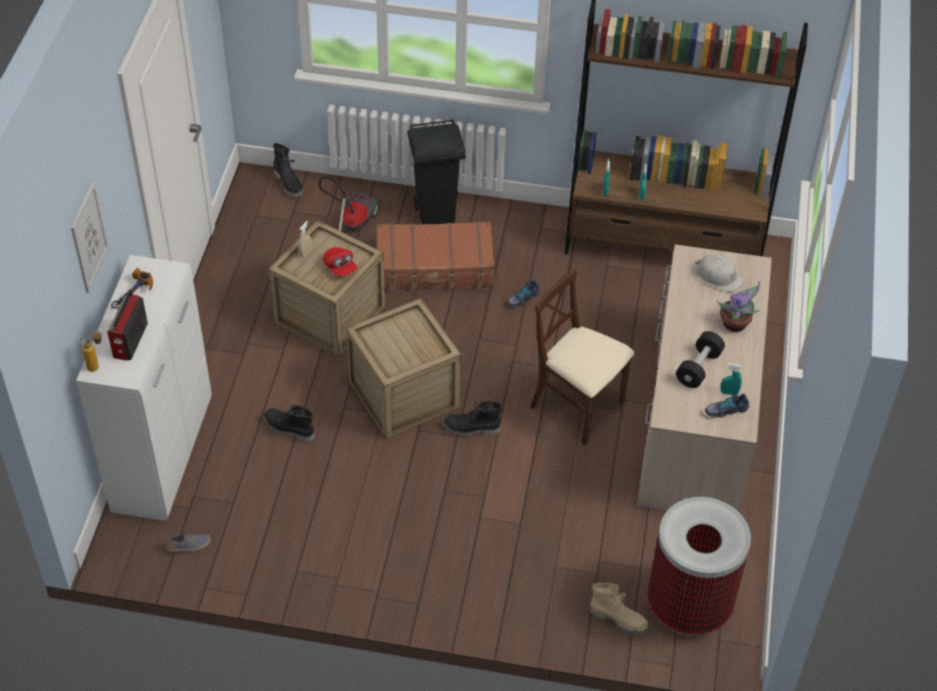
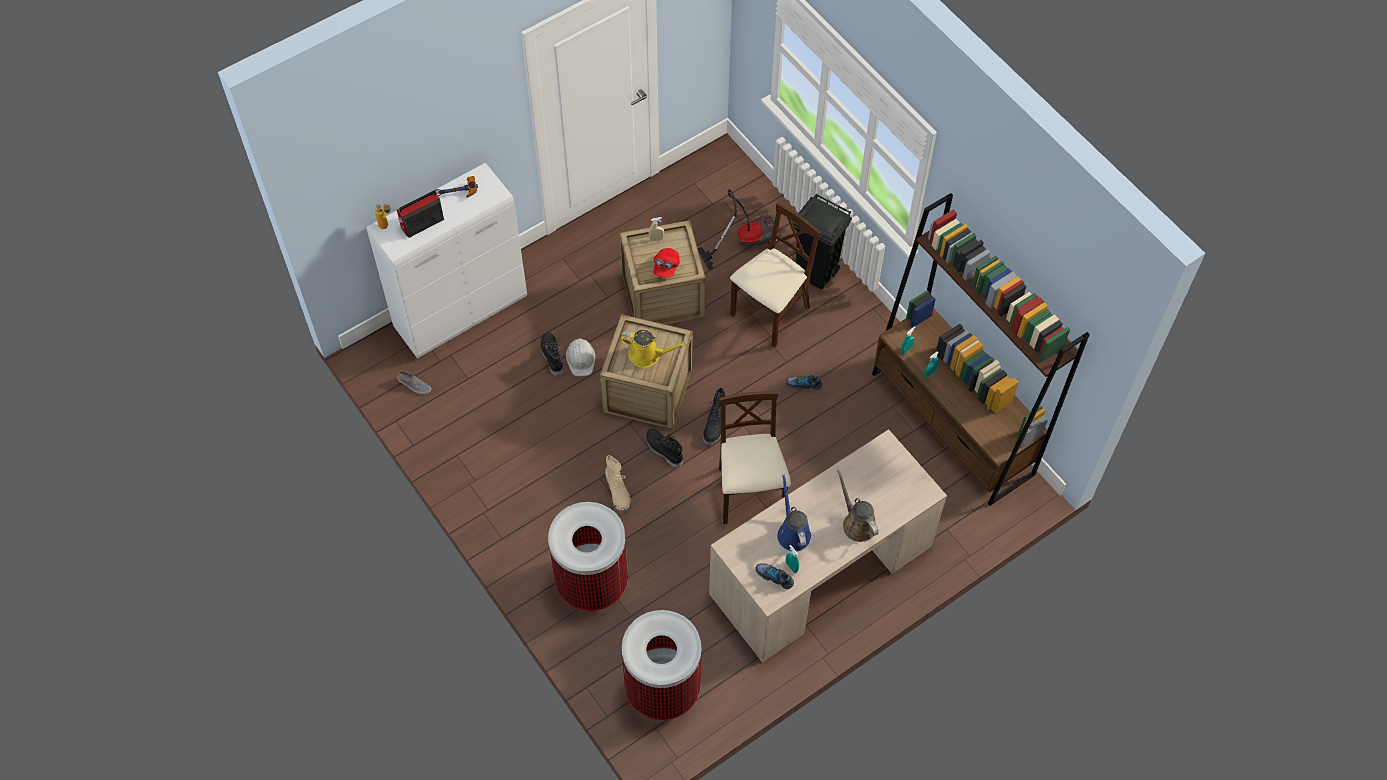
camera: 45 degrees right, 10 degrees up
picture [71,182,109,293] -> none
black boot [273,143,303,197] -> black boot moved to [703,388,725,446]
brown suitcase [376,221,494,290] -> beige chair [730,203,821,348]
beige boot [590,583,649,635] -> beige boot moved to [605,455,631,514]
black dumbbell [676,331,725,388] -> blue watering can [777,474,811,552]
white hard hat [695,254,744,292] -> white hard hat moved to [566,337,595,376]
potted plant [717,281,760,332] -> brown watering can [837,469,879,542]
none -> trash can [548,502,628,611]
none -> yellow watering can [620,330,687,368]

